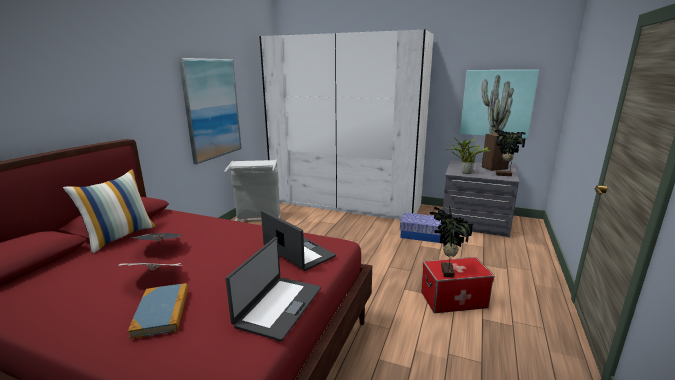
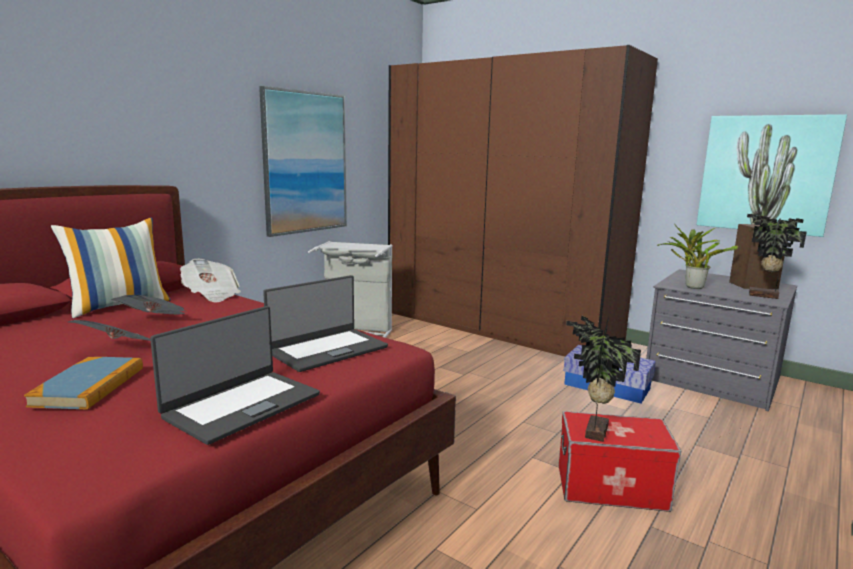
camera: 15 degrees right, 5 degrees down
white wardrobe [259,29,434,220] -> brown wardrobe [388,45,658,357]
laptop [261,210,336,271] -> laptop turned 75 degrees clockwise [263,275,388,372]
none -> newspaper [180,259,241,303]

